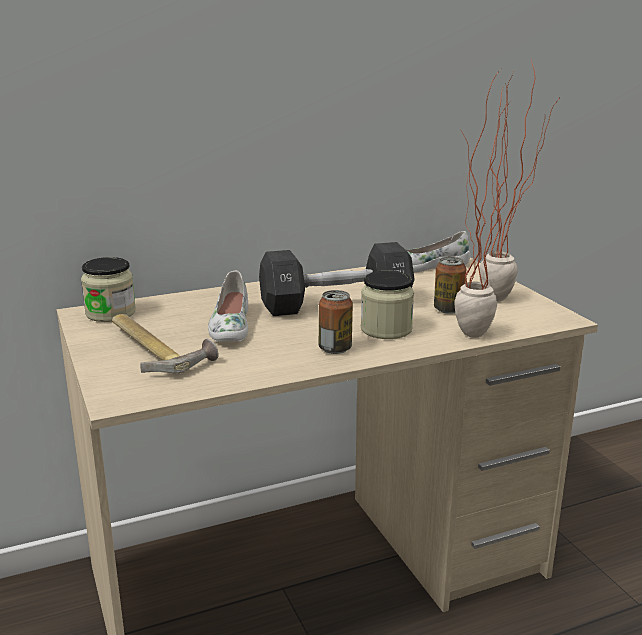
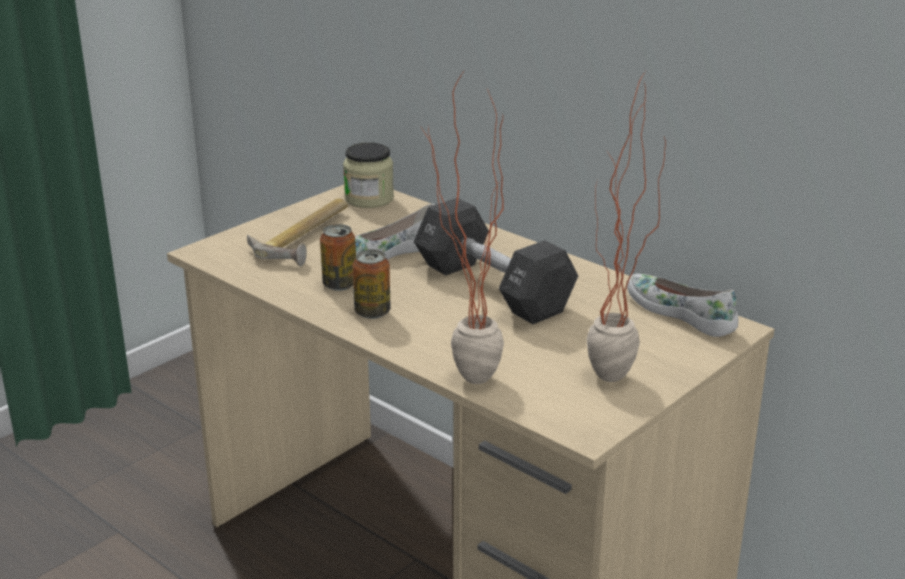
camera: 65 degrees right, 5 degrees up
jar [361,271,414,339] -> none
can [434,257,466,314] -> can moved to [320,224,356,291]

